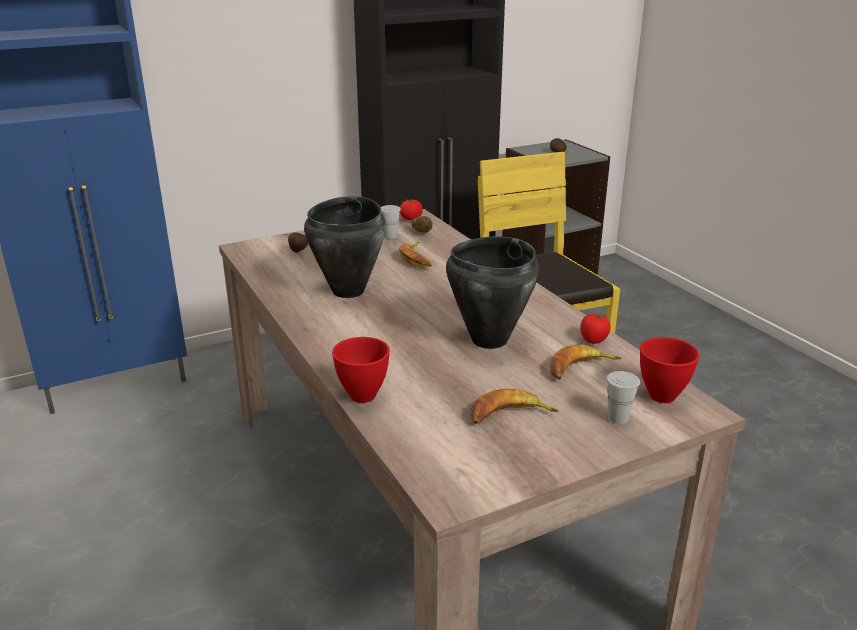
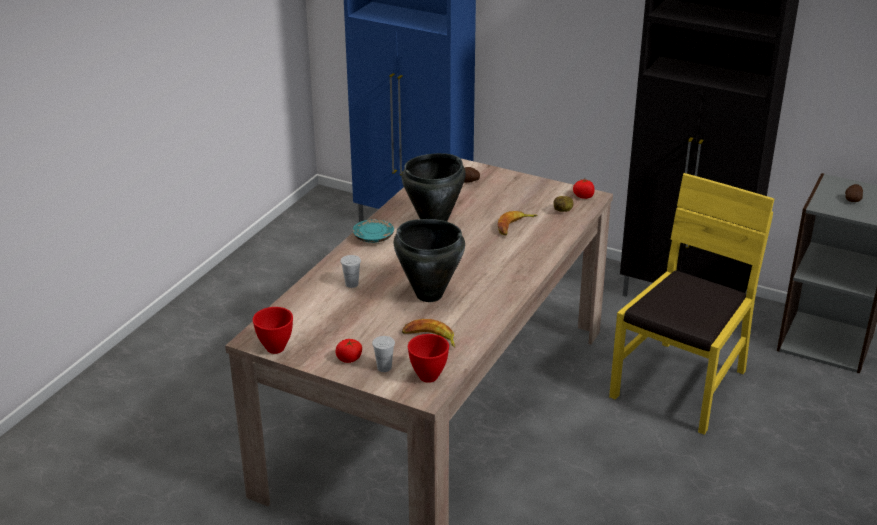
camera: 55 degrees right, 5 degrees up
red bowl [332,337,390,403] -> red bowl moved to [253,307,293,354]
white cup [381,205,401,239] -> white cup moved to [340,255,361,288]
banana [470,389,558,424] -> none
tomato [580,313,611,344] -> tomato moved to [336,339,362,363]
none -> turquoise plate [353,219,394,243]

